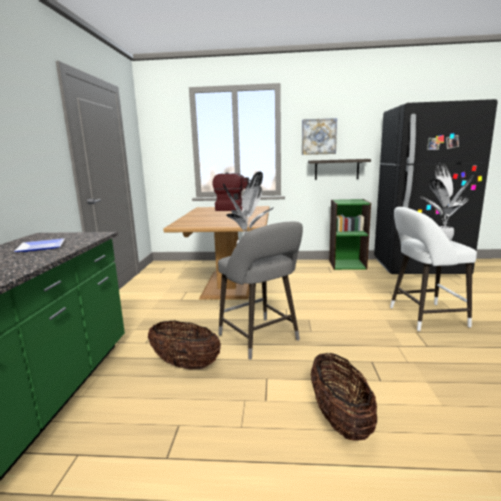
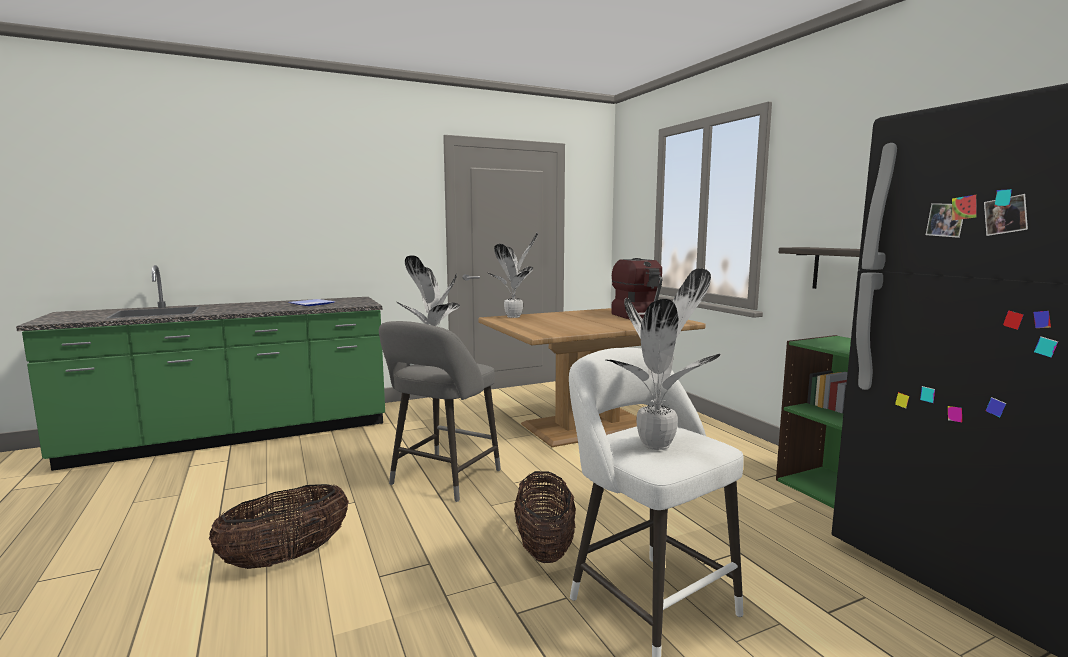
camera: 60 degrees right, 5 degrees down
basket [148,321,221,369] -> basket moved to [514,471,576,563]
picture [302,118,337,155] -> none
none -> potted plant [488,232,538,318]

